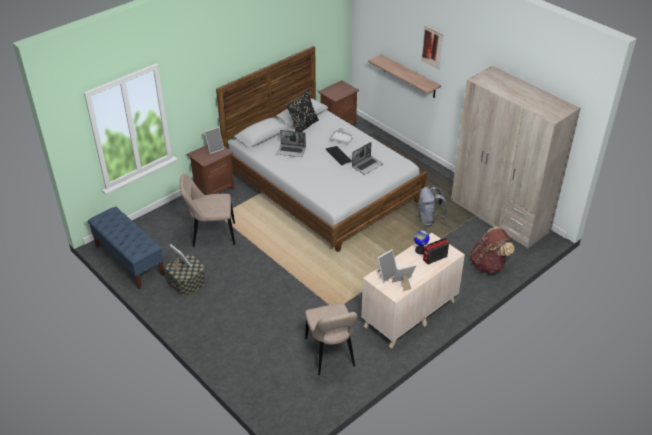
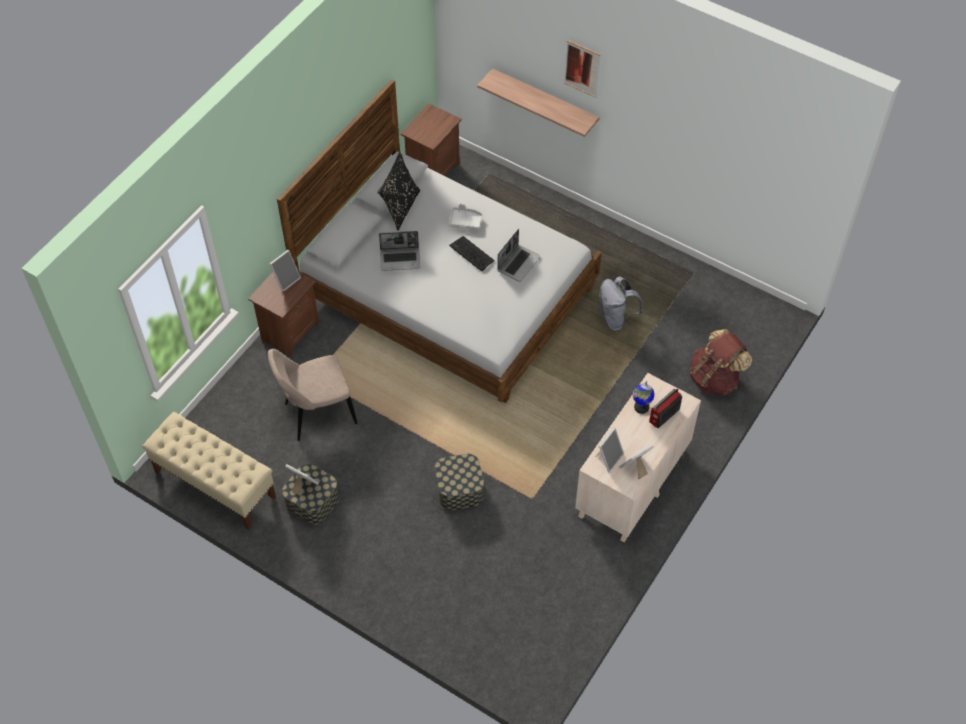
camera: 15 degrees left, 15 degrees up
blue bench [88,207,165,289] -> beige bench [142,412,276,530]
beige chair [305,303,357,375] -> none
beige wardrobe [451,66,581,249] -> none
none -> storage box [435,454,484,511]

